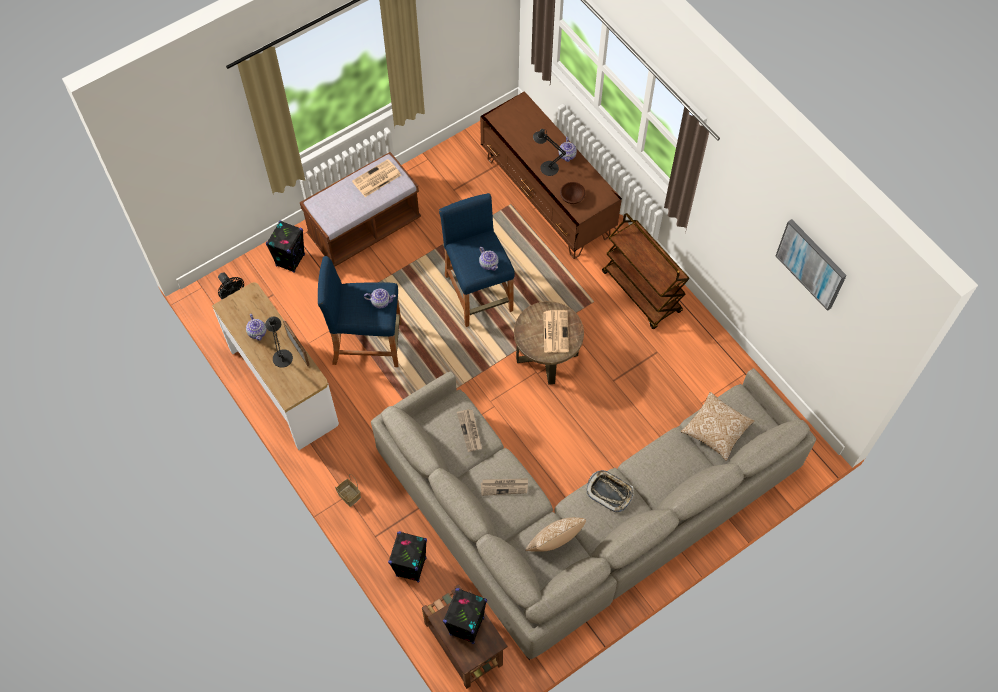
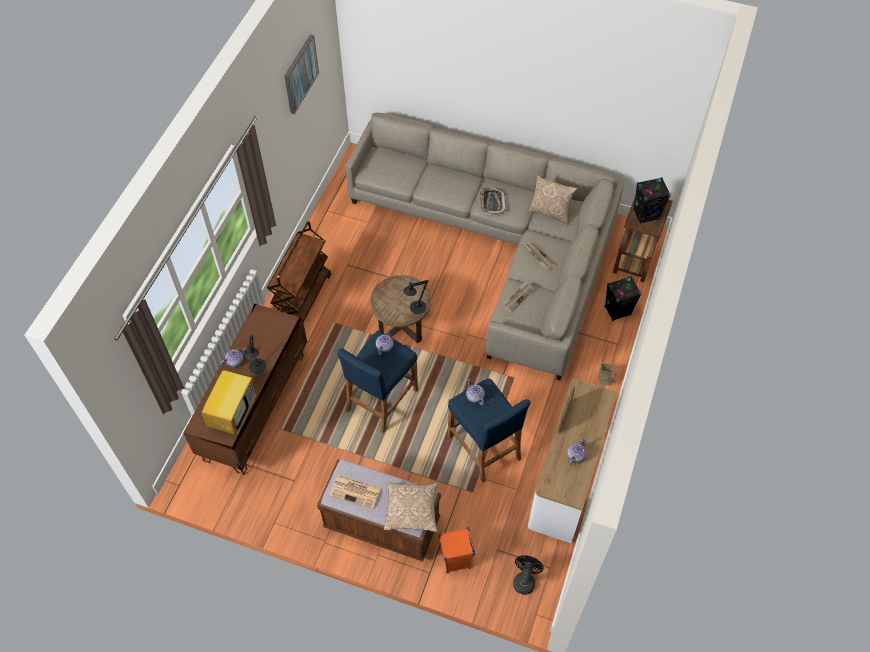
camera: 125 degrees left, 5 degrees down
black table lamp [265,317,293,368] -> black table lamp moved to [403,280,428,315]
black speaker [266,220,305,273] -> orange speaker [439,528,475,573]
newspaper [543,310,569,353] -> none
brown bowl [560,182,586,204] -> none
pillow [681,392,755,461] -> pillow moved to [384,482,439,532]
none -> television [202,364,257,435]

